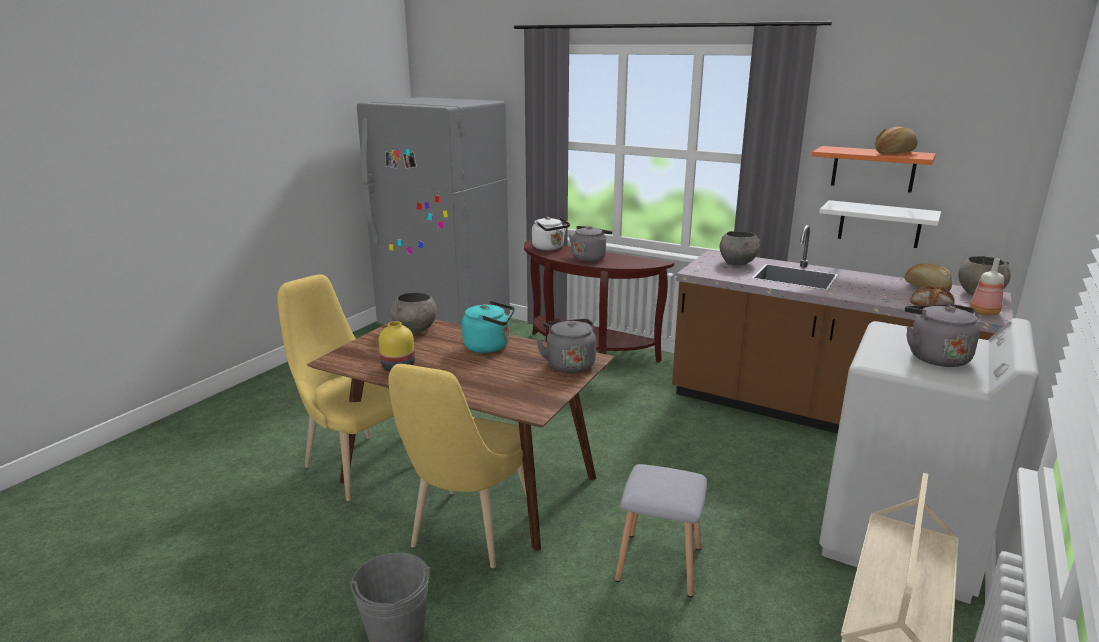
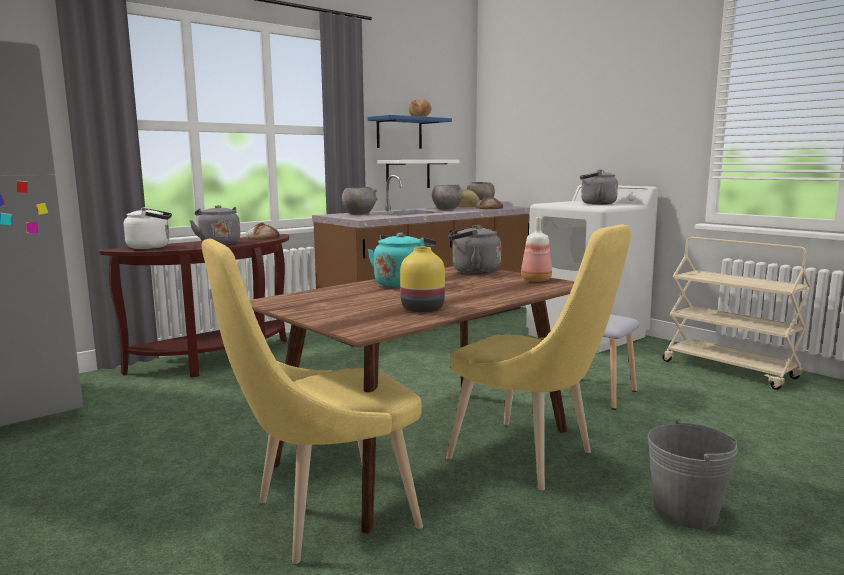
camera: 70 degrees left, 10 degrees down
grey bowl [391,292,437,333] -> grey bowl moved to [432,185,463,210]
orange shelf [812,146,936,193] -> blue shelf [367,115,452,149]
bottle [970,258,1004,316] -> bottle moved to [521,217,552,282]
none -> bread [245,223,280,240]

